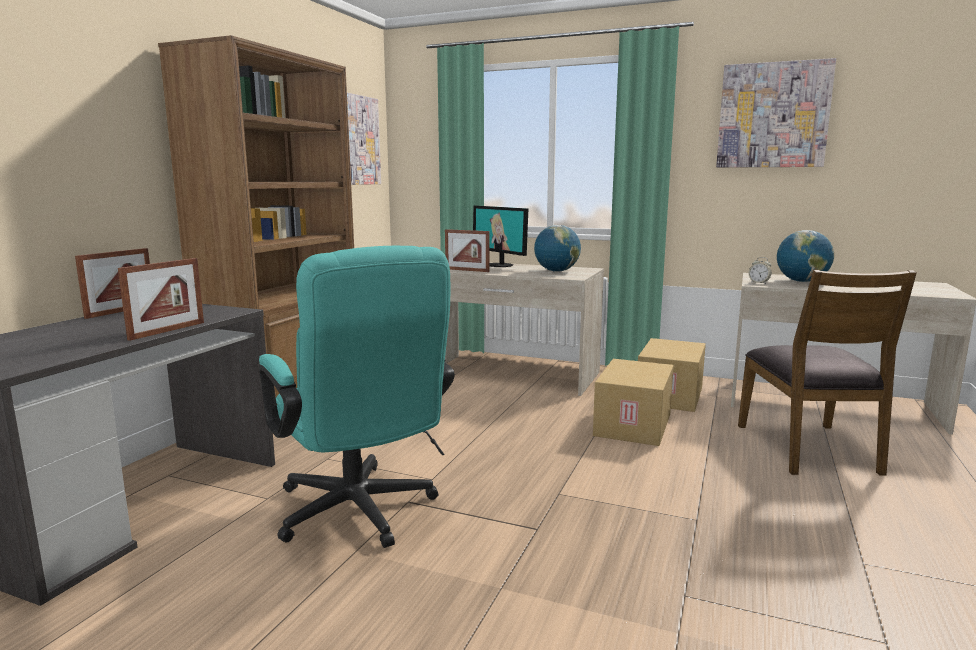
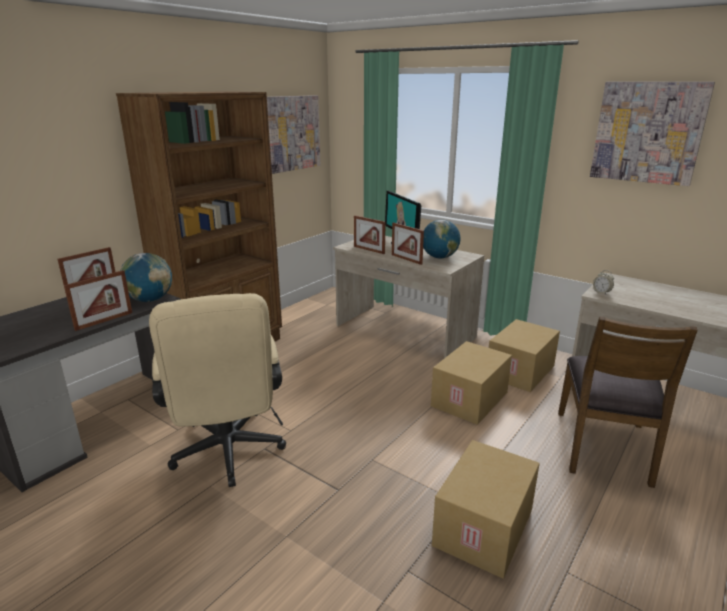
camera: 15 degrees right, 10 degrees up
turquoise office chair [258,246,455,548] -> beige office chair [149,293,286,487]
globe [777,230,834,282] -> globe moved to [120,253,172,302]
none -> picture frame [392,222,424,265]
none -> cardboard box [432,440,540,579]

